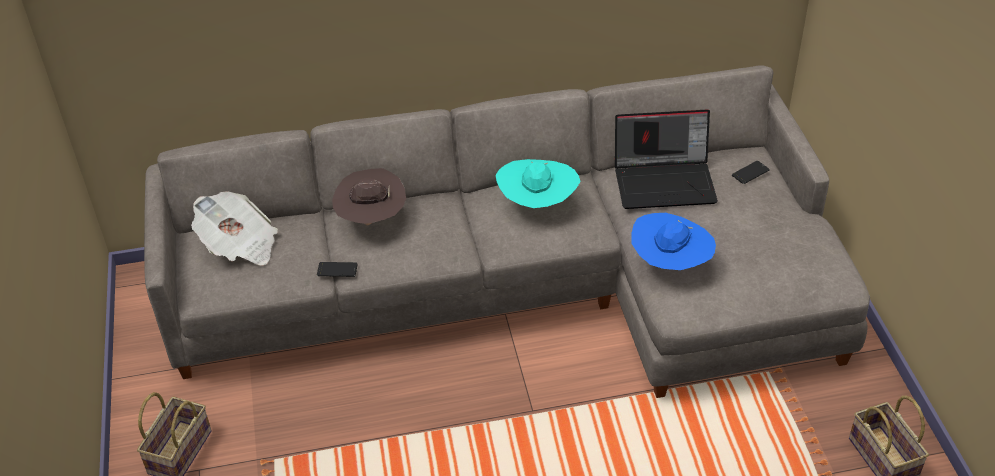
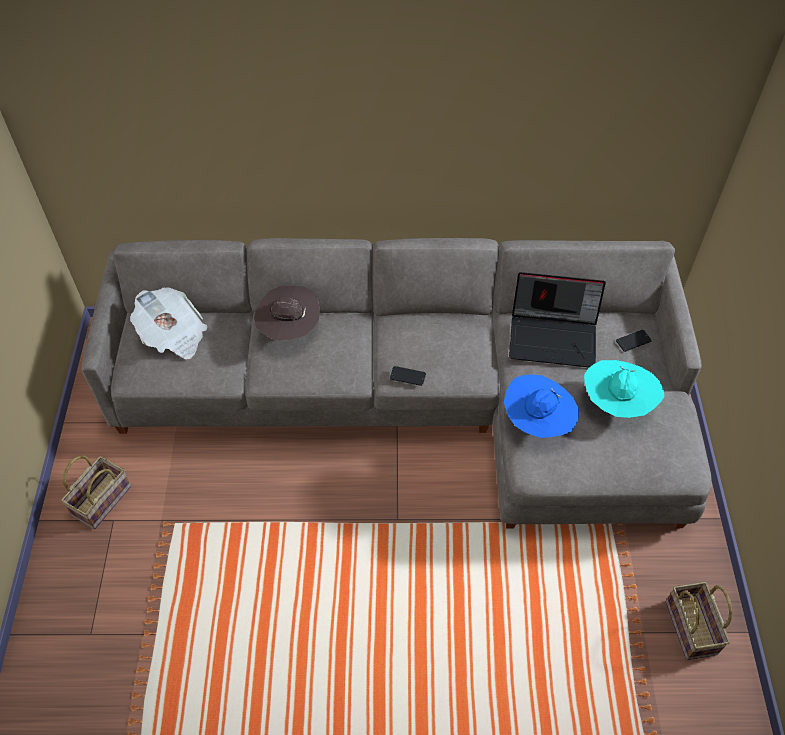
camera: 10 degrees right, 10 degrees up
phone [317,262,358,277] -> phone moved to [390,366,426,386]
turquoise hat [496,159,580,208] -> turquoise hat moved to [584,360,665,418]

